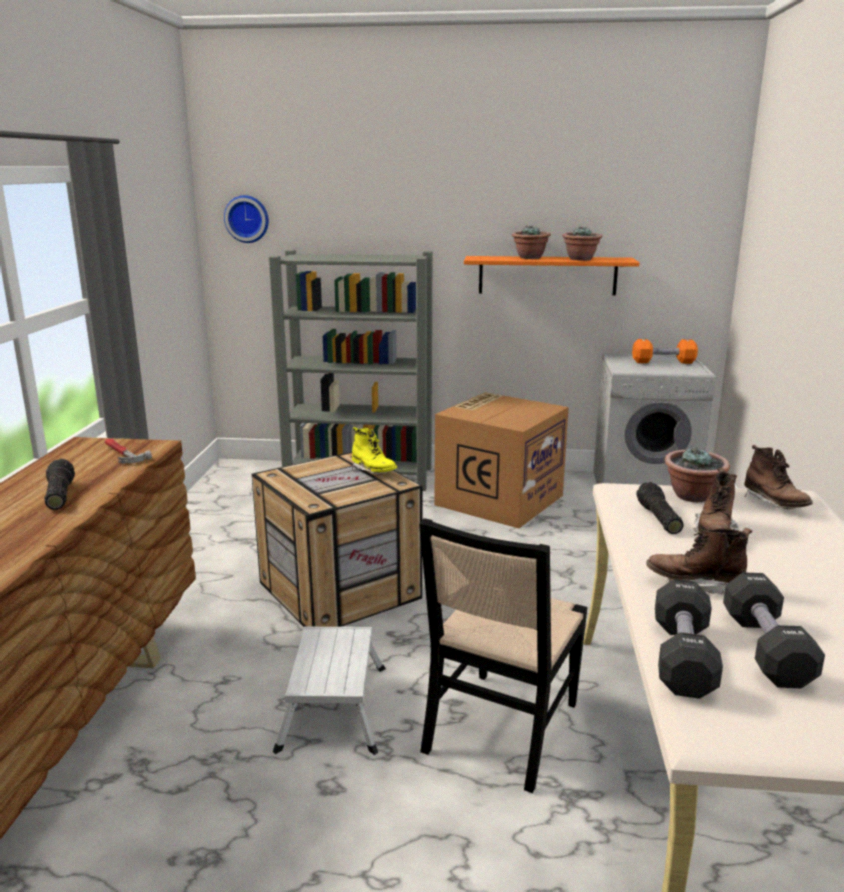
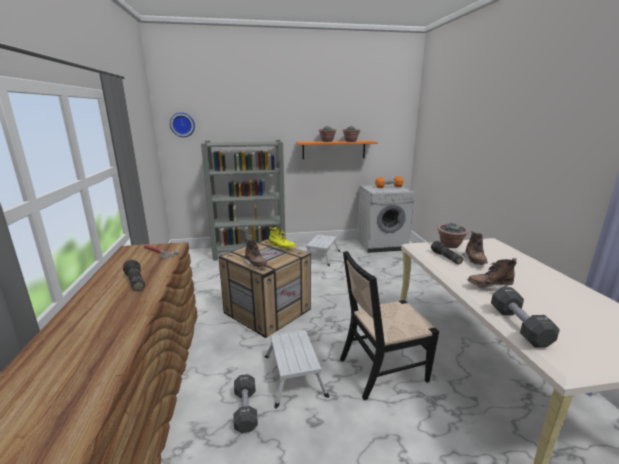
camera: 15 degrees left, 0 degrees up
chair [419,518,588,793] -> chair turned 60 degrees clockwise [340,251,439,400]
cardboard box [435,392,569,528] -> white step ladder [306,234,340,266]
black dumbbell [723,572,825,688] -> black dumbbell moved to [233,374,258,433]
brown boot [744,445,813,510] -> brown boot moved to [244,239,267,267]

